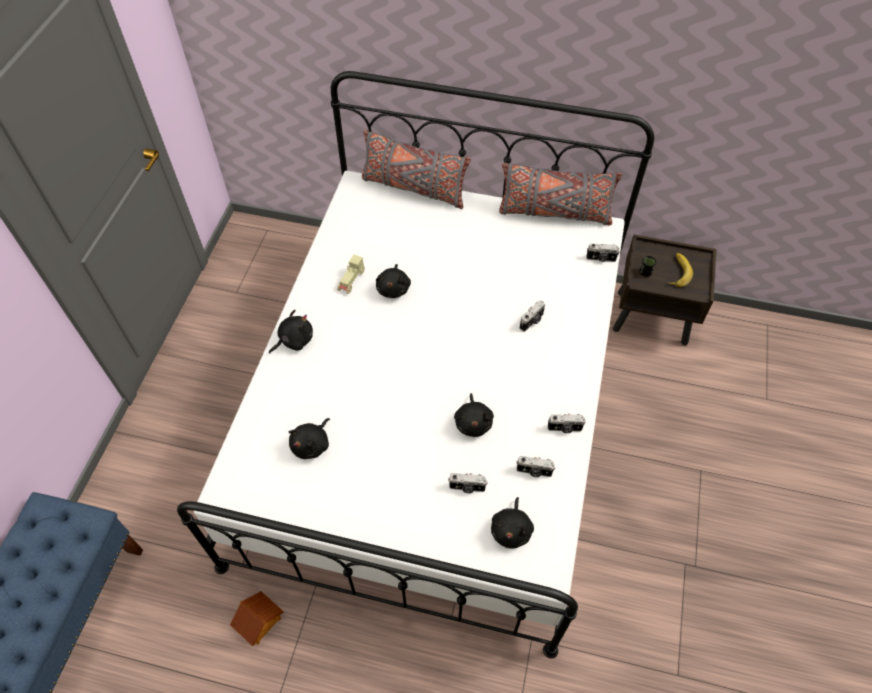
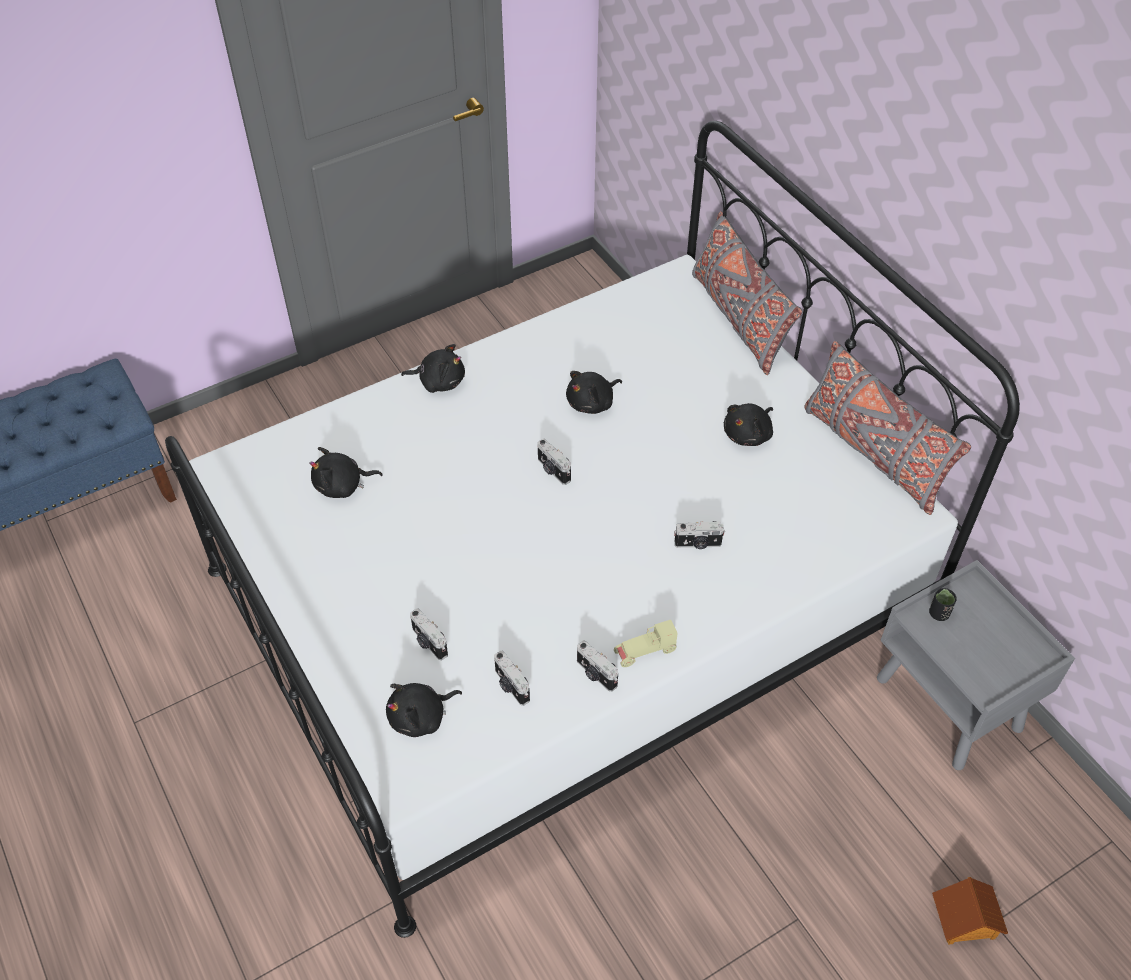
camera: 45 degrees right, 5 degrees down
toy house [230,591,284,646] -> toy house moved to [932,877,1008,945]
beige toy car [337,254,365,294] -> beige toy car moved to [614,620,678,667]
black plush toy [454,393,494,437] -> black plush toy moved to [724,403,773,446]
camera [586,244,620,262] -> camera moved to [537,439,571,485]
brown nightstand [613,235,716,345] -> grey nightstand [877,560,1075,770]
banana [668,253,693,287] -> none

